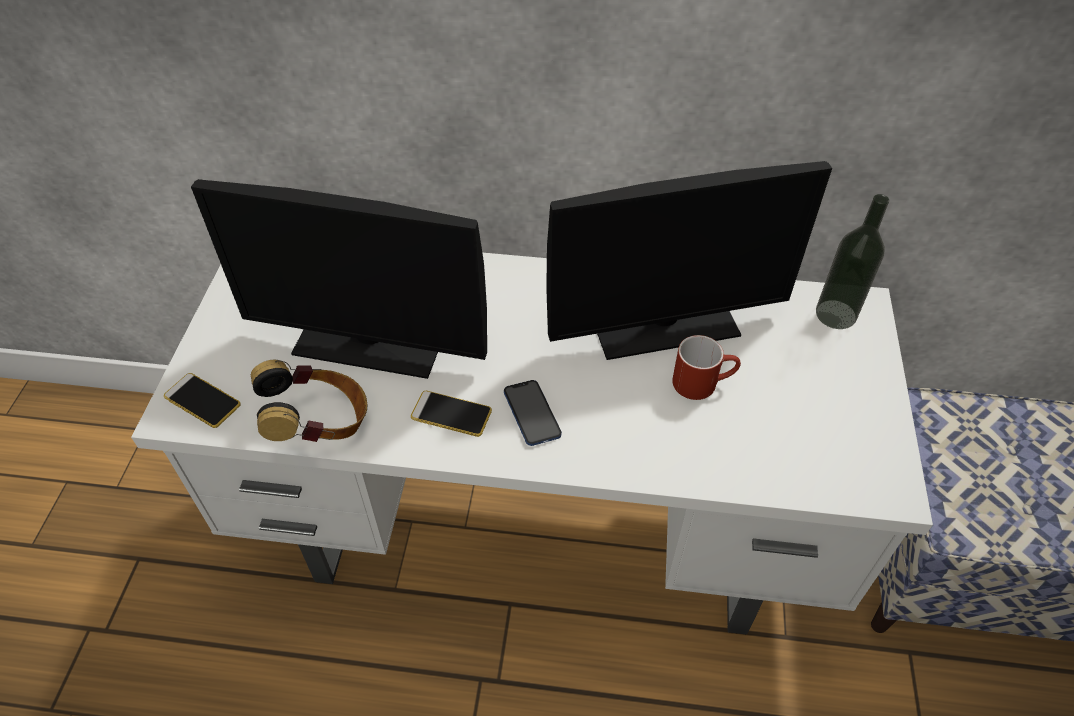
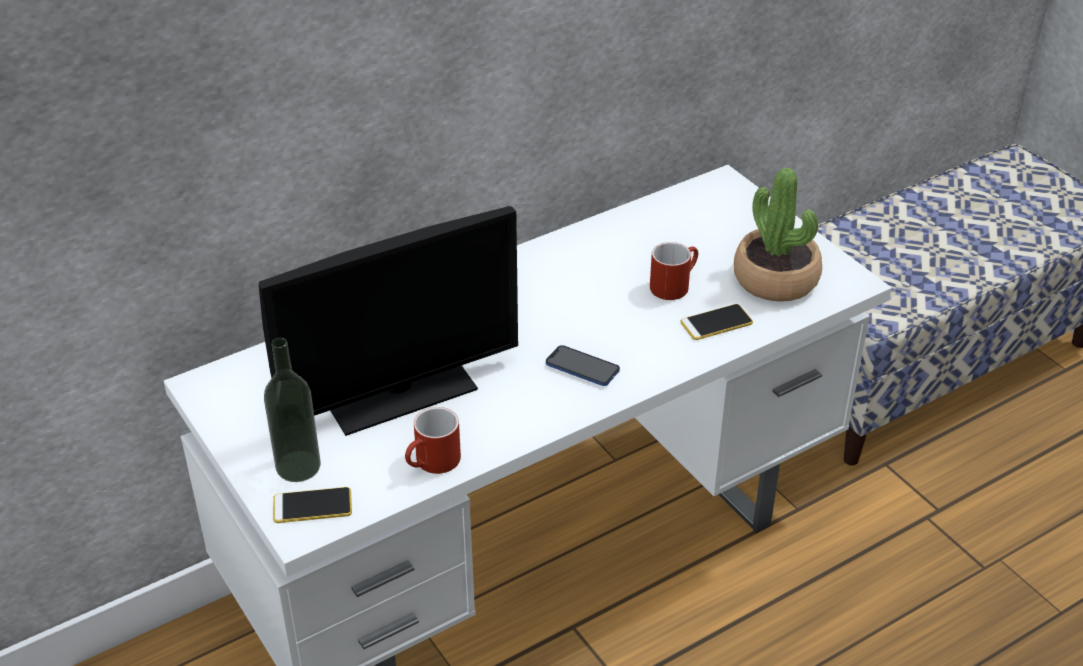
camera: 40 degrees left, 10 degrees down
headphones [251,360,368,442] -> red mug [405,407,461,474]
phone [411,391,492,437] -> phone moved to [680,304,753,340]
monitor [546,161,832,360] -> none
bottle [816,194,889,329] -> bottle moved to [264,338,321,482]
none -> potted plant [734,168,822,302]

